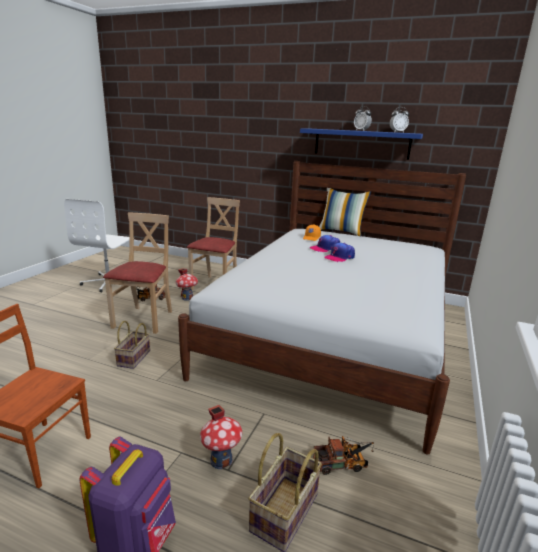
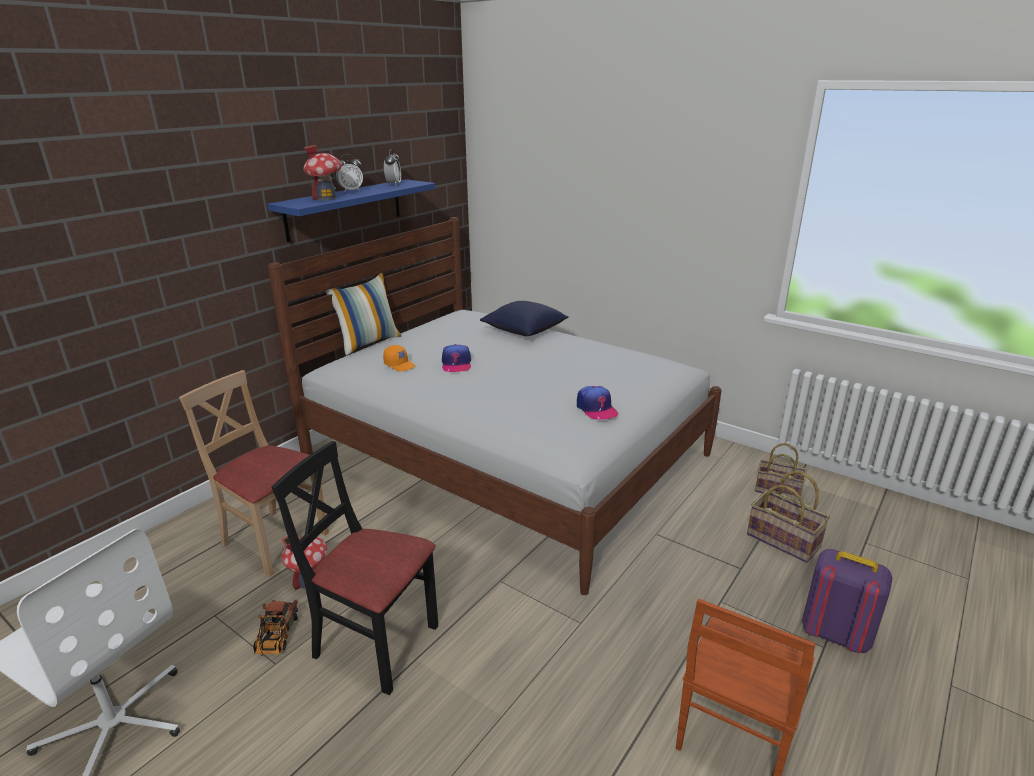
camera: 75 degrees left, 5 degrees up
beige chair [103,212,172,334] -> black chair [272,441,438,695]
basket [114,321,150,369] -> basket moved to [755,443,807,501]
toy house [200,405,242,469] -> toy house moved to [303,145,342,201]
toy truck [313,436,374,475] -> none
cap [325,243,355,262] -> cap moved to [577,386,618,420]
none -> blue pillow [480,301,569,336]

